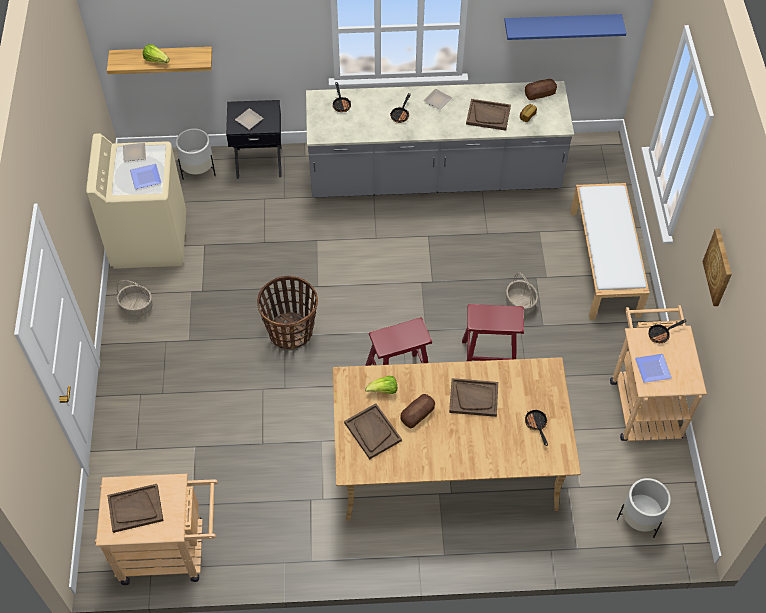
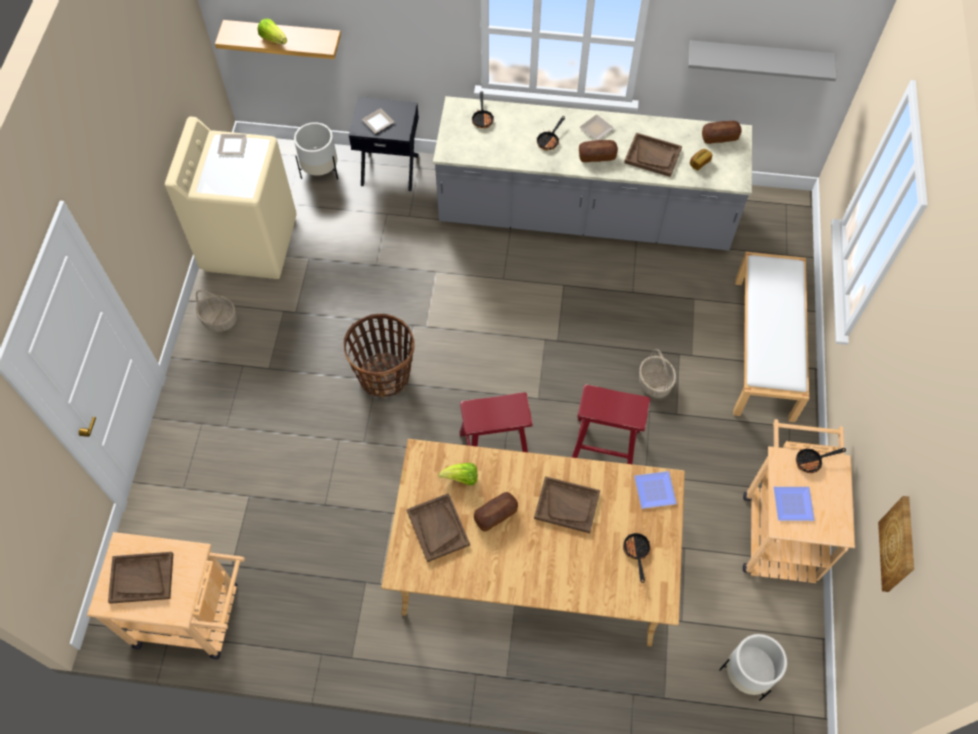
camera: 10 degrees right, 5 degrees up
plate [130,164,161,189] -> plate moved to [634,471,677,509]
blue shelf [504,14,626,40] -> grey shelf [688,40,837,81]
picture [702,229,732,306] -> picture moved to [878,496,914,592]
none -> bread [579,140,618,162]

